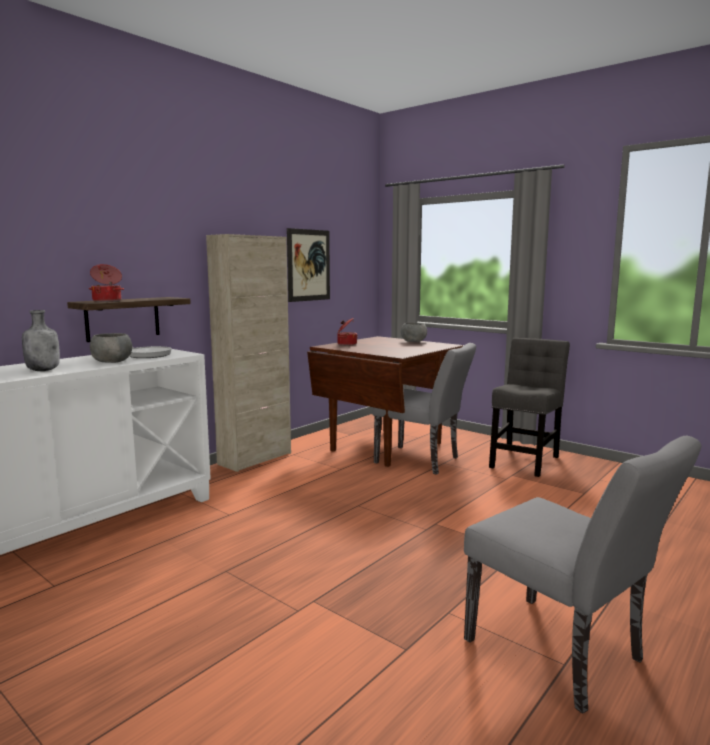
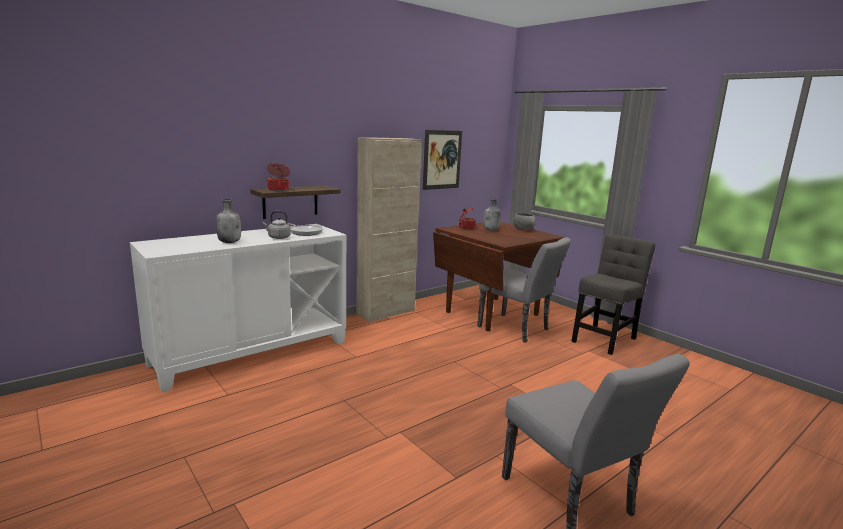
camera: 10 degrees right, 5 degrees up
grey bowl [90,333,132,363] -> grey kettle [262,211,291,239]
none -> grey bottle [483,198,501,230]

